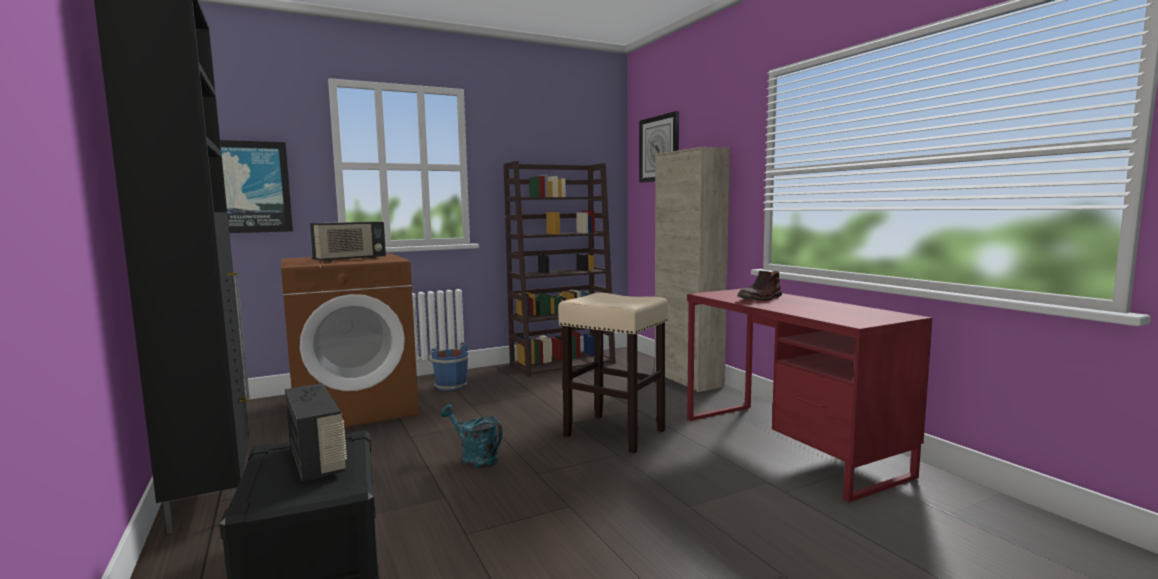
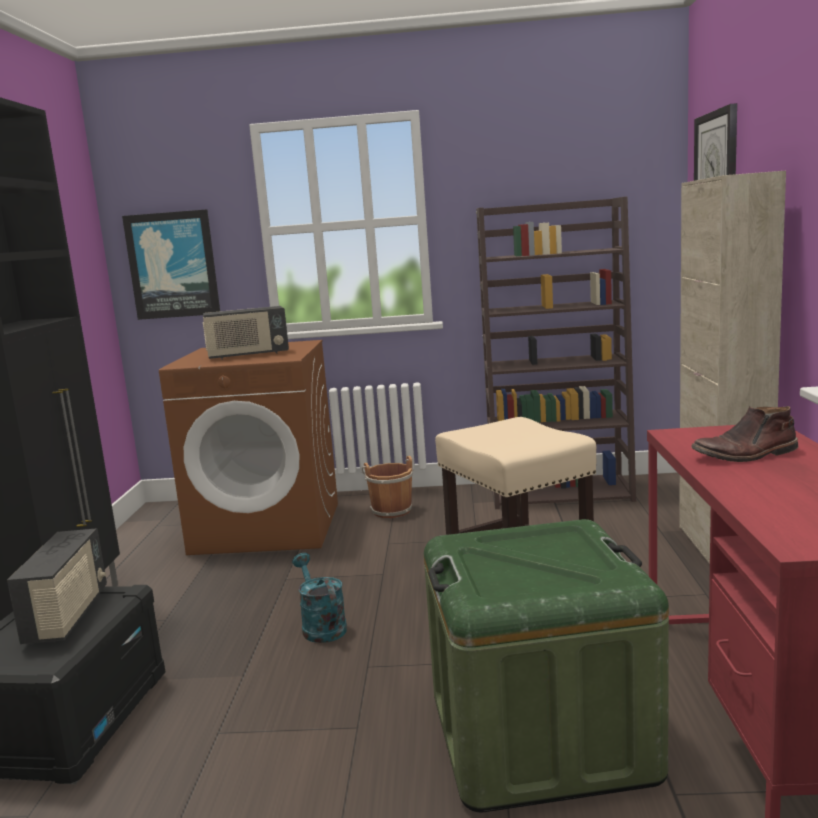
camera: 30 degrees right, 5 degrees up
blue bucket [428,342,469,391] -> brown bucket [362,456,413,518]
none -> green storage box [424,519,669,812]

